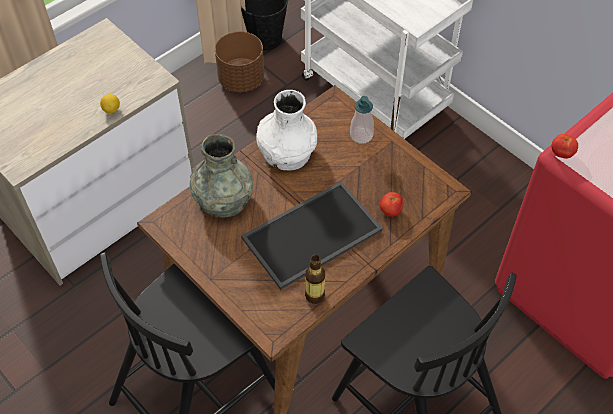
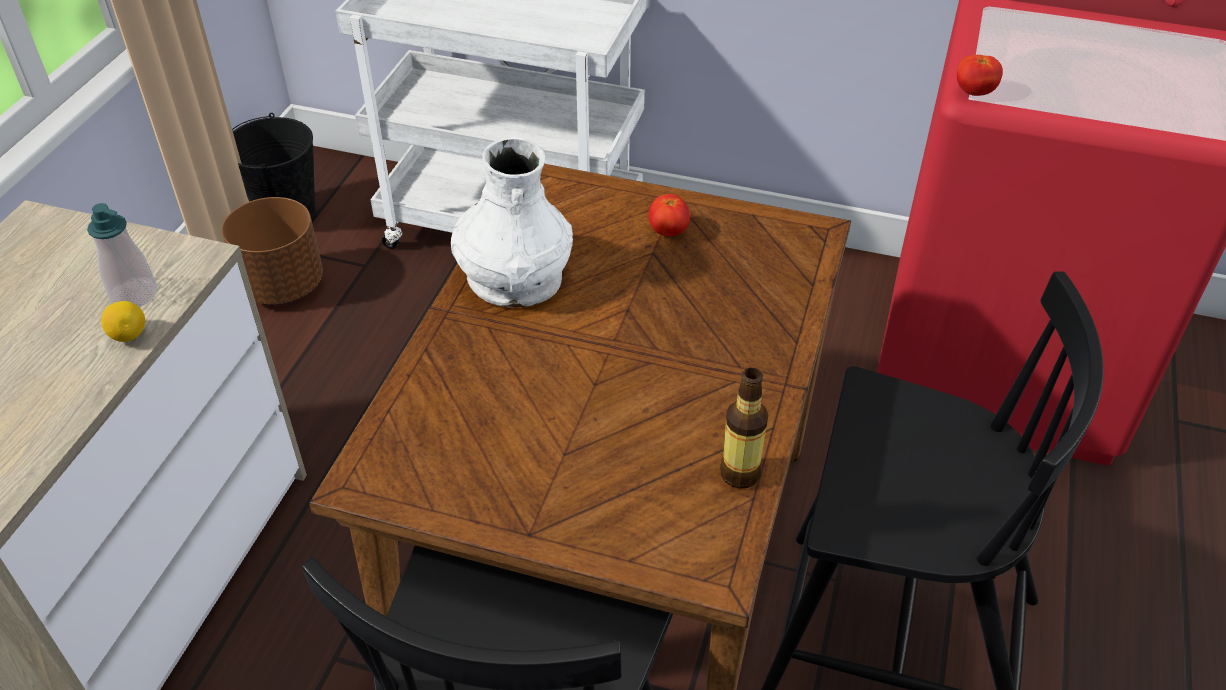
camera: 30 degrees left, 10 degrees down
grey vase [190,134,253,218] -> none
tray [241,181,383,290] -> none
soap dispenser [350,96,374,144] -> soap dispenser moved to [87,203,157,307]
tomato [380,192,404,217] -> tomato moved to [648,194,690,236]

